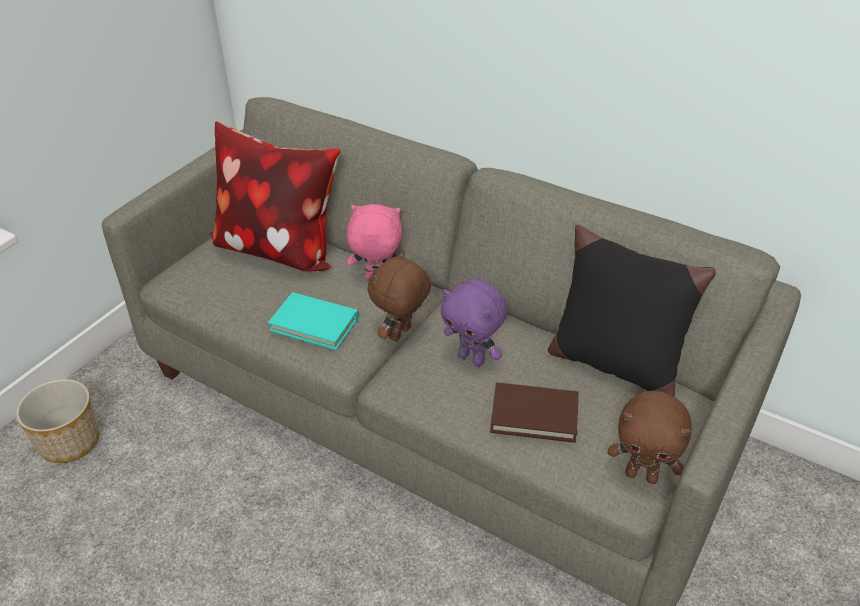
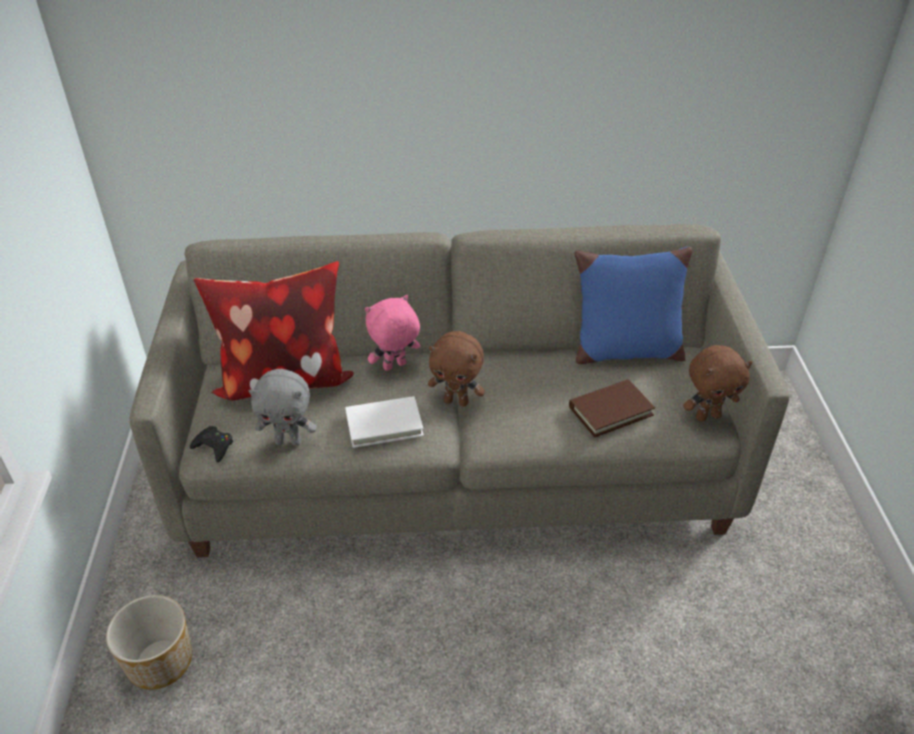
camera: 35 degrees left, 0 degrees up
turquoise book [268,292,359,350] -> white book [345,396,424,448]
brown plush toy [368,251,431,342] -> brown plush toy turned 75 degrees counterclockwise [428,331,485,407]
purple plush toy [441,279,507,367] -> none
black pillow [548,224,716,397] -> blue pillow [575,247,692,364]
none -> black game controller [190,426,233,462]
none -> grey plush toy [249,369,317,446]

